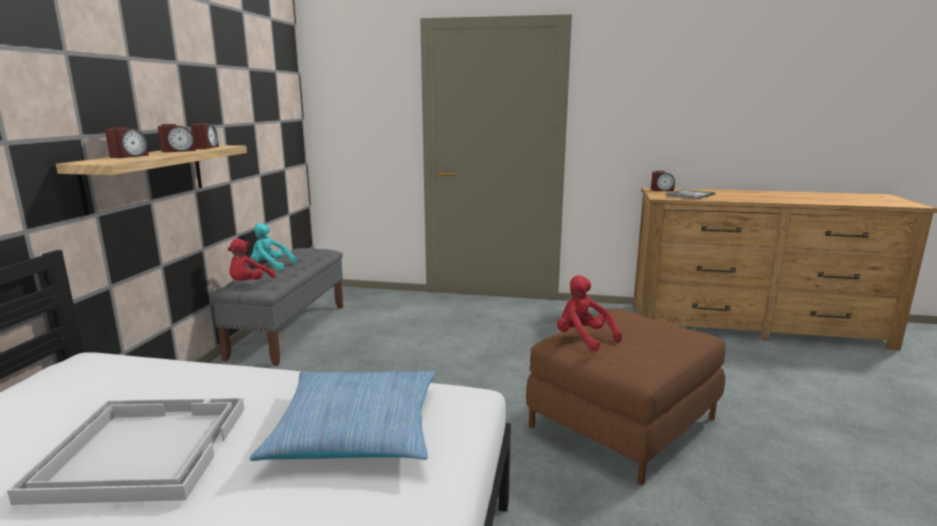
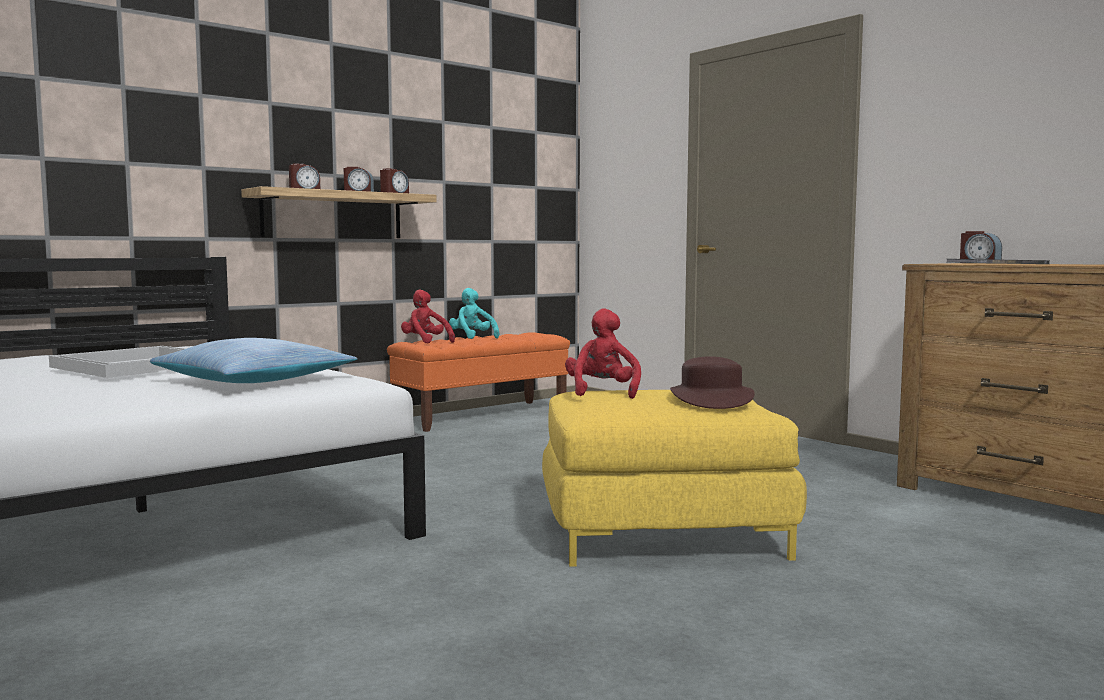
camera: 40 degrees right, 10 degrees down
grey bench [209,248,343,366] -> orange bench [387,332,570,432]
red plush toy [228,239,276,281] -> red plush toy turned 75 degrees clockwise [401,290,455,343]
brown ottoman [526,308,725,485] -> yellow ottoman [542,390,807,567]
none -> brown hat [670,356,755,409]

